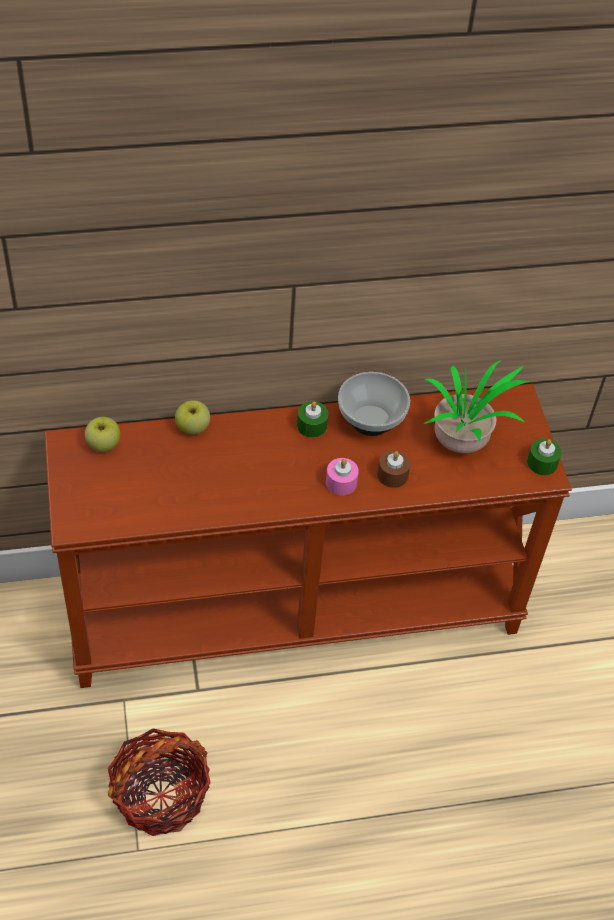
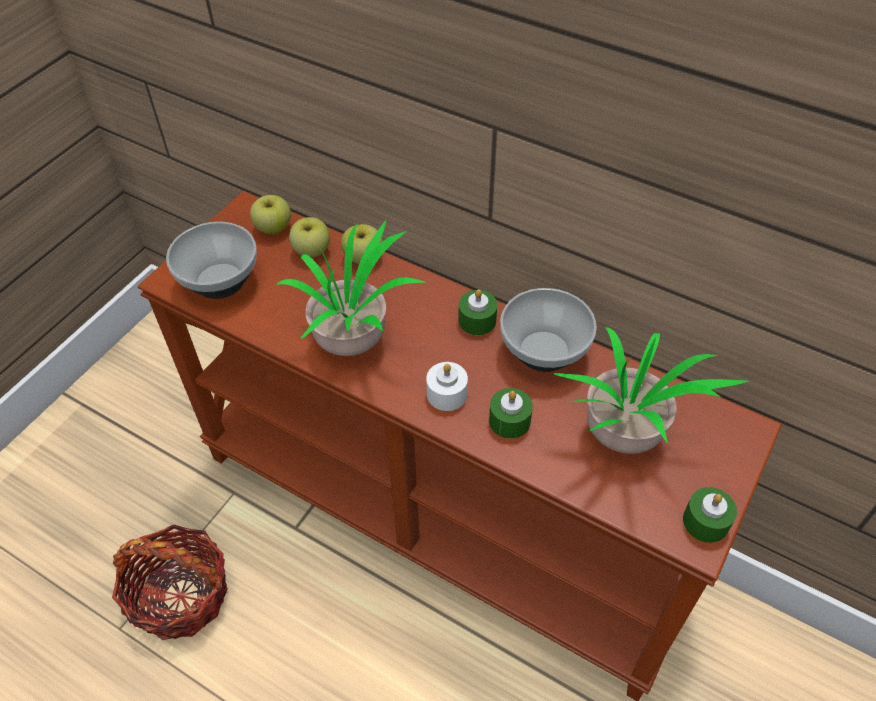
camera: 45 degrees right, 0 degrees up
pink candle [326,458,359,496] -> white candle [426,362,468,411]
brown candle [377,450,411,488] -> green candle [489,388,533,439]
none -> bowl [166,222,257,299]
none -> potted plant [276,220,426,356]
none -> apple [289,217,330,258]

